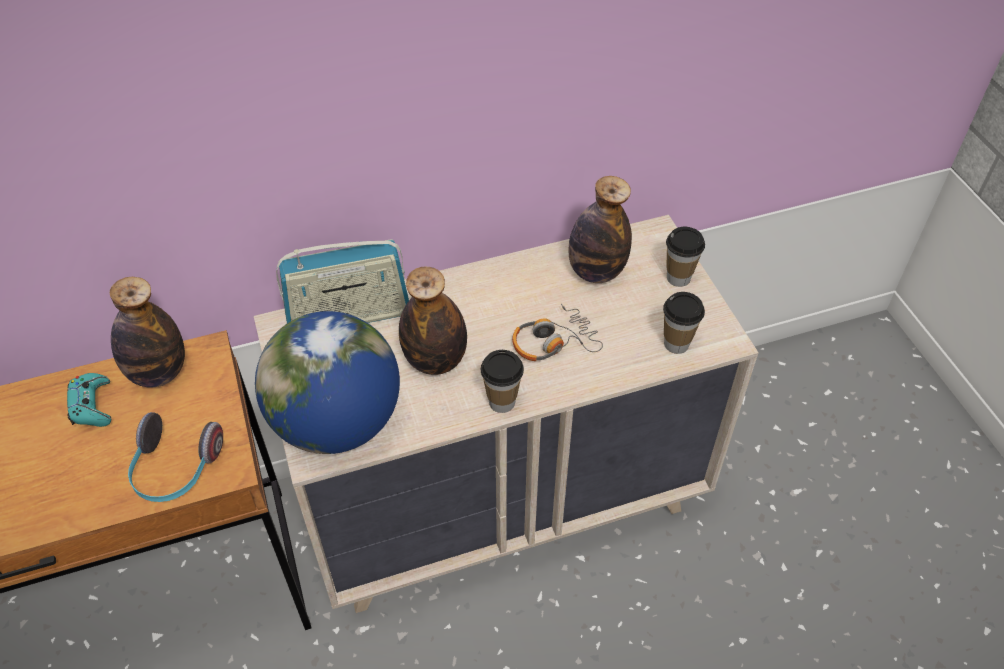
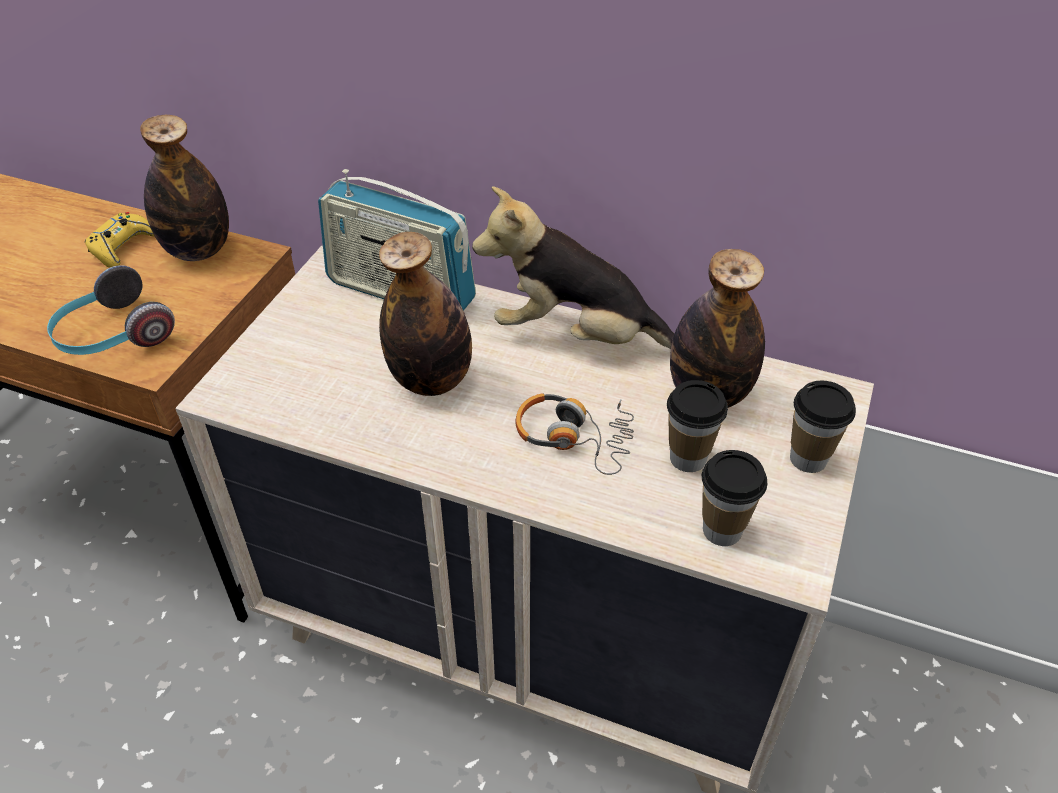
camera: 40 degrees right, 5 degrees down
turquoise game controller [67,373,111,427] -> yellow game controller [85,212,154,268]
globe [255,311,400,454] -> none
cup [481,350,524,413] -> cup moved to [667,380,728,472]
none -> plush toy [472,186,675,349]

